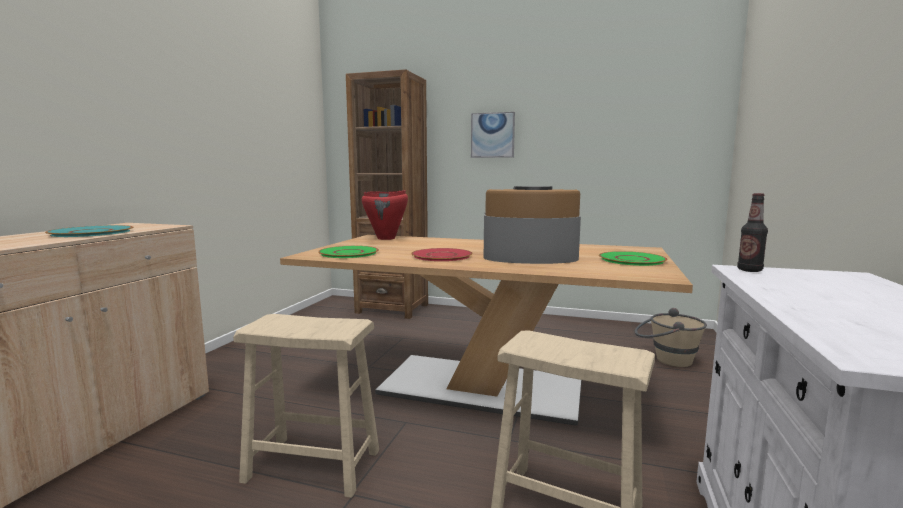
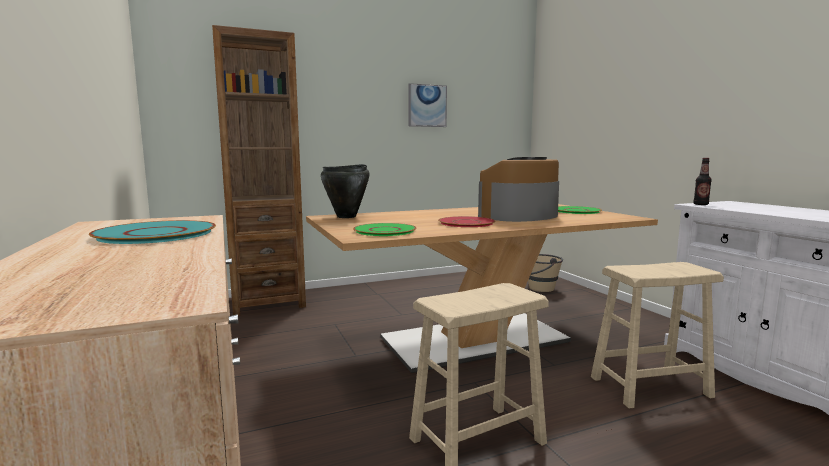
camera: 40 degrees left, 0 degrees up
red cooking pot [362,190,408,240] -> black cooking pot [321,164,369,218]
picture [471,112,515,158] -> picture moved to [408,83,447,127]

